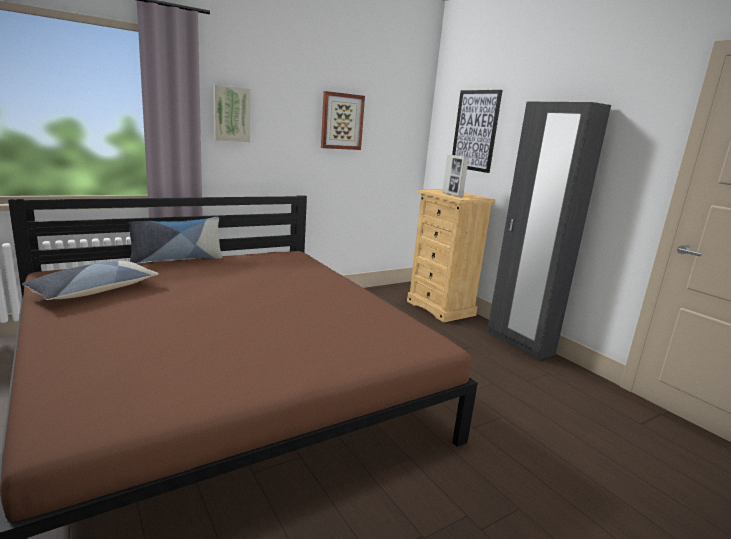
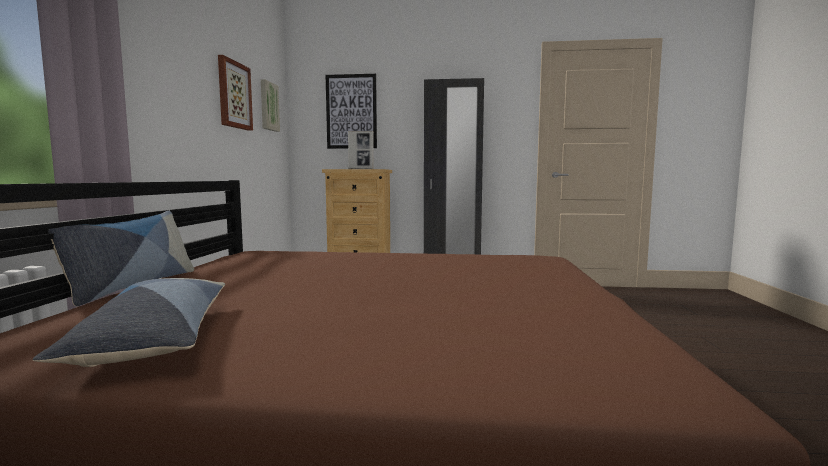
camera: 50 degrees left, 10 degrees down
picture [213,85,250,142] -> picture moved to [261,79,280,132]

